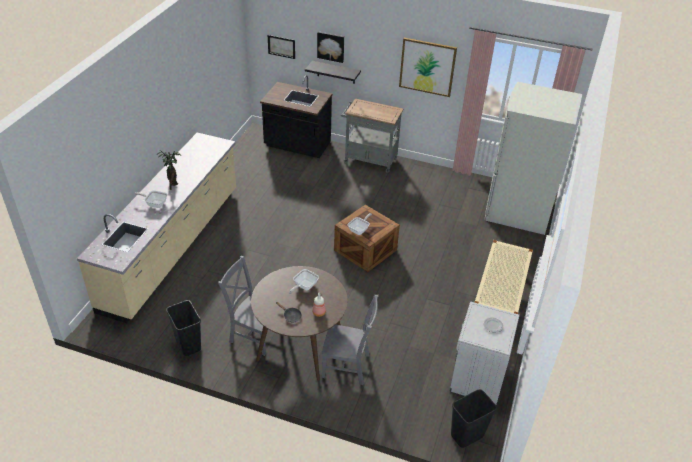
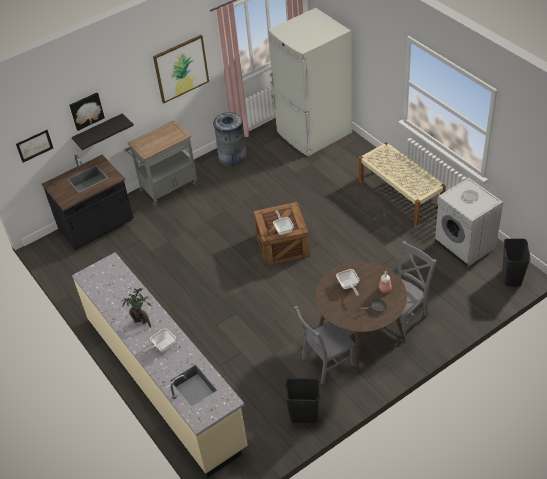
camera: 50 degrees left, 5 degrees up
none -> grey trash can [213,112,247,166]

